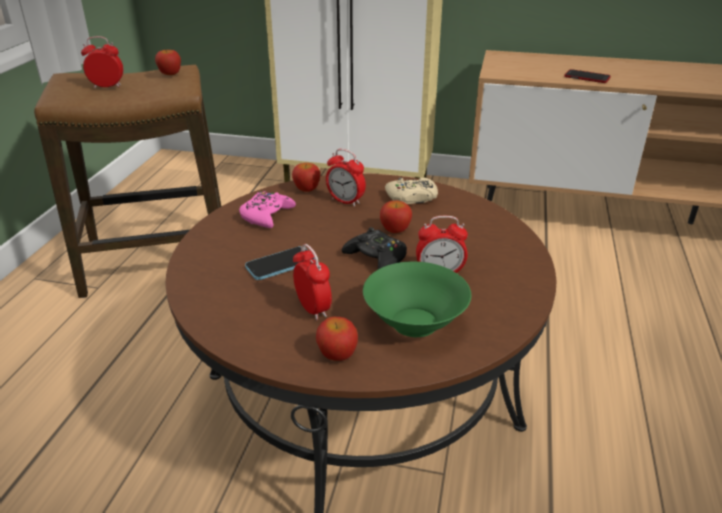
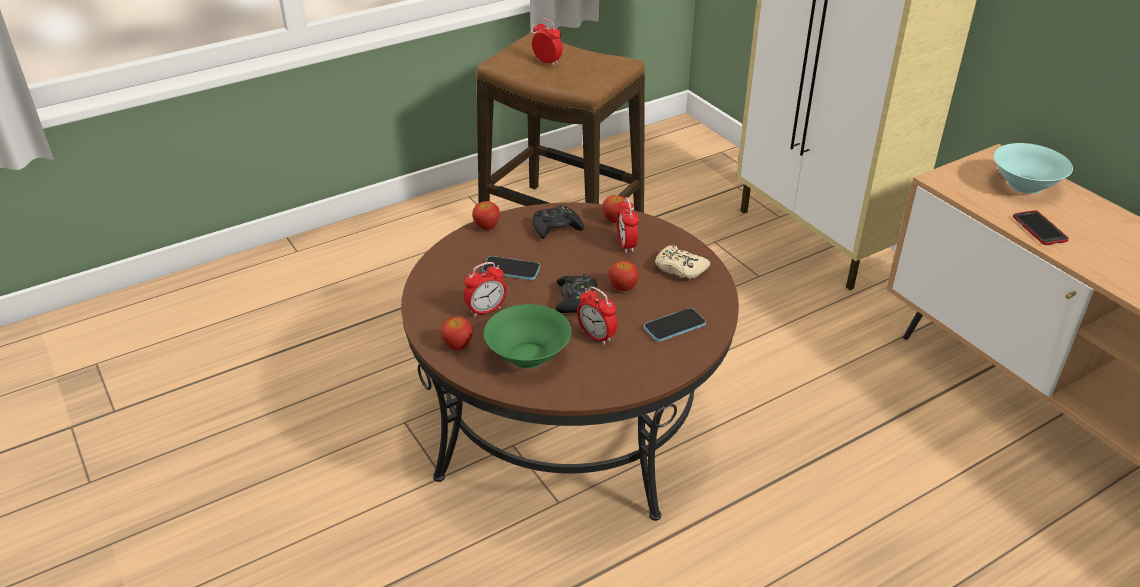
camera: 45 degrees right, 5 degrees up
apple [155,49,181,75] -> apple moved to [472,201,500,230]
pink game controller [239,191,296,228] -> black game controller [533,205,584,239]
alarm clock [293,244,332,320] -> alarm clock turned 45 degrees clockwise [464,262,507,317]
none -> phone [644,308,706,342]
none -> turquoise bowl [993,143,1073,194]

